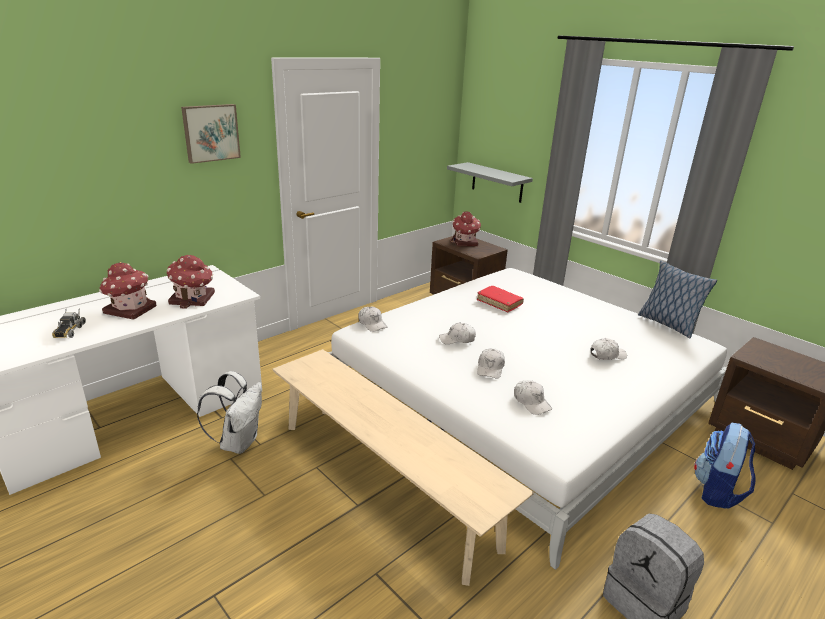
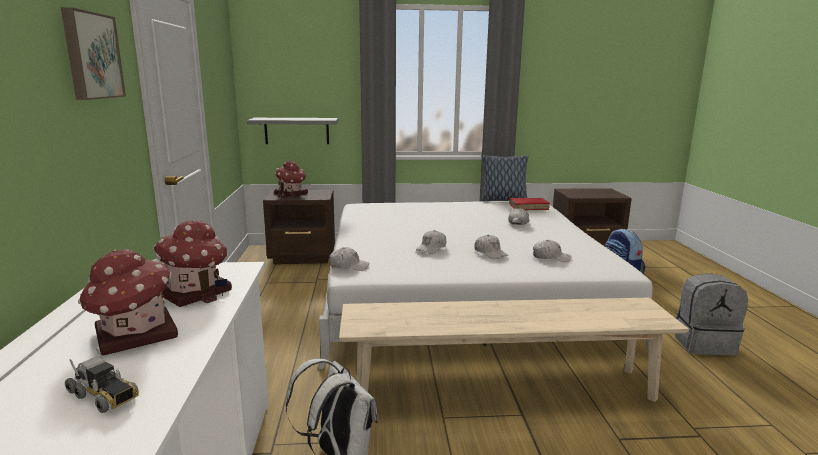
camera: 50 degrees left, 10 degrees down
red book [477,286,524,312] -> red book moved to [509,198,550,210]

